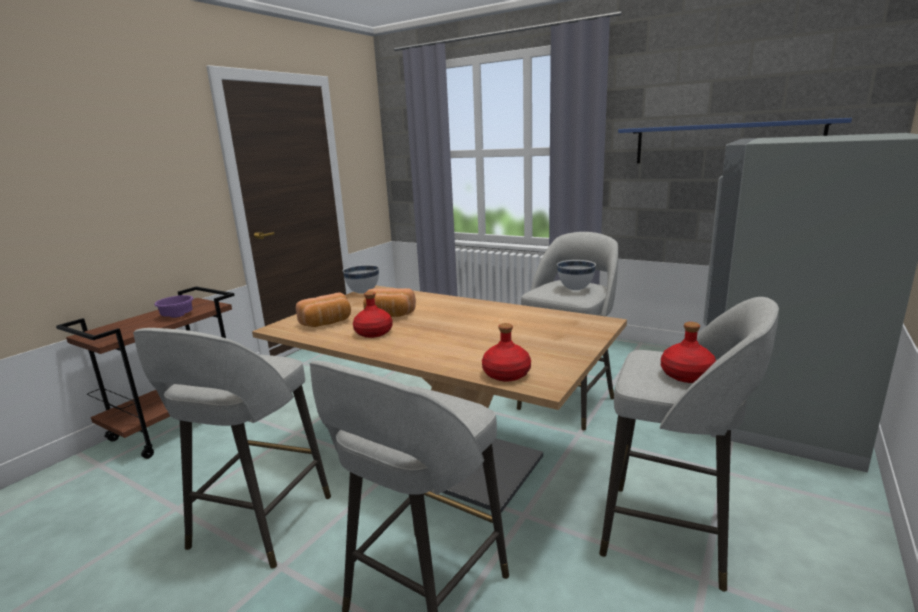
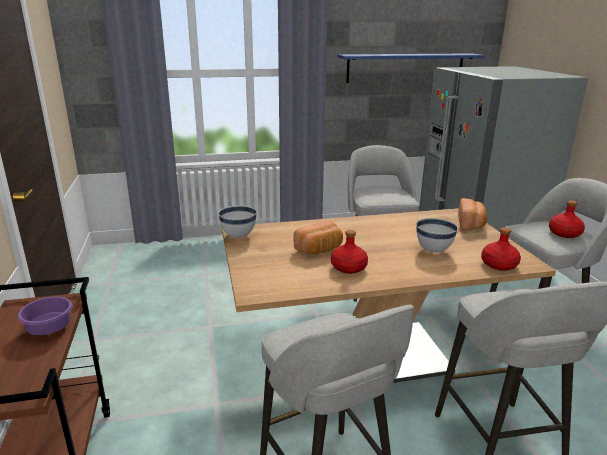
camera: 45 degrees left, 5 degrees up
bread [296,292,351,327] -> bread moved to [458,198,487,230]
white bowl [557,260,596,290] -> white bowl moved to [416,218,458,253]

